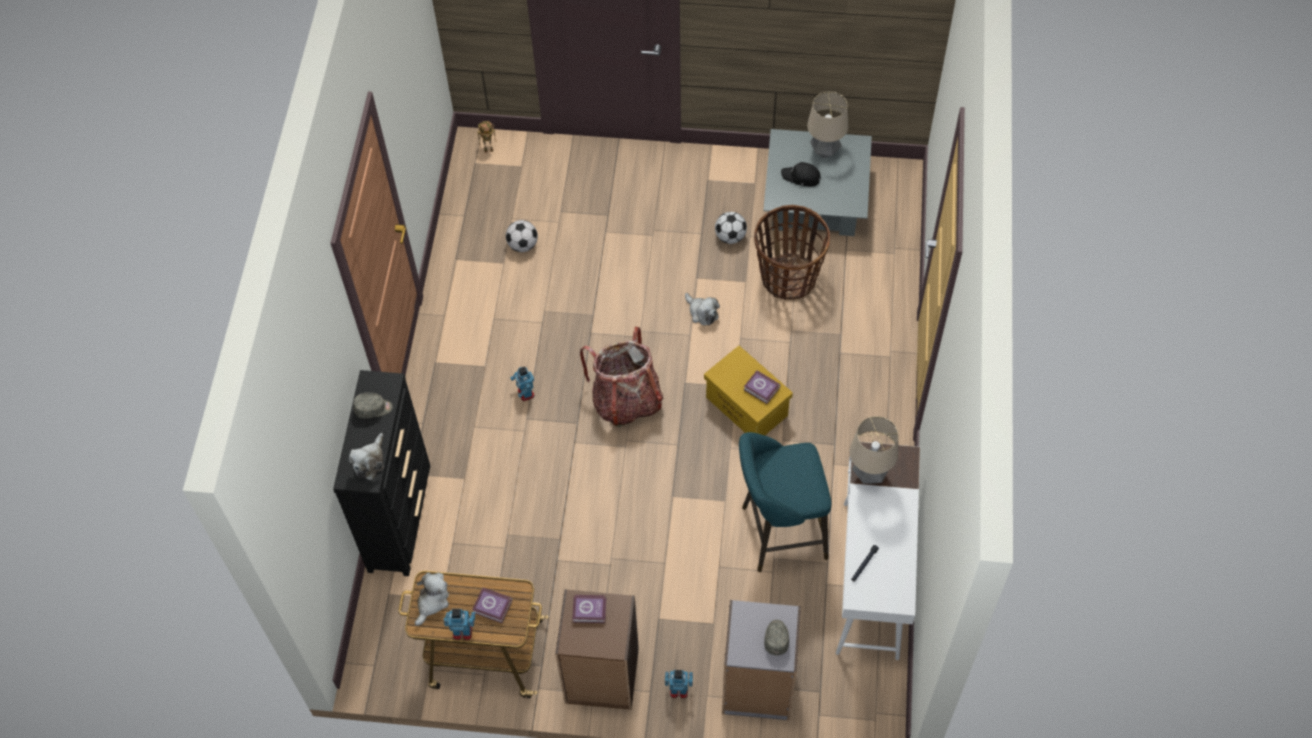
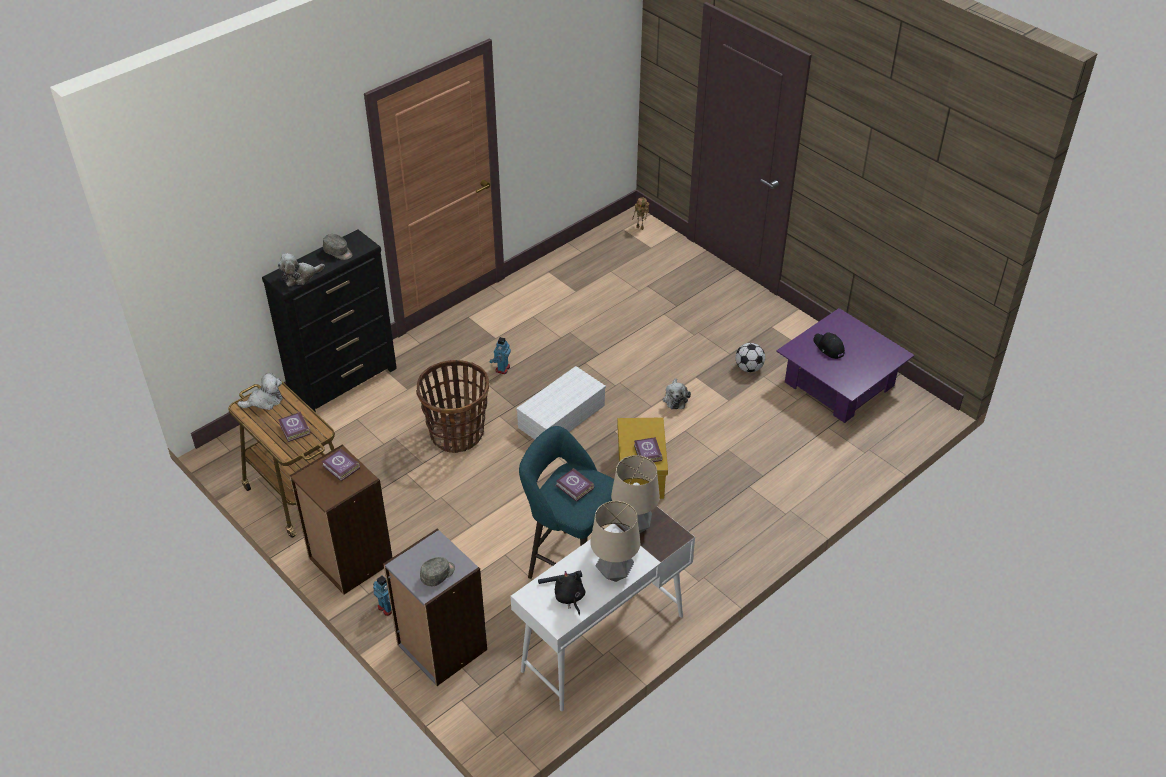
camera: 40 degrees right, 15 degrees down
toy robot [444,609,475,640] -> none
football [506,220,538,252] -> none
backpack [580,326,663,427] -> white storage box [516,366,606,440]
basket [754,205,830,300] -> basket moved to [416,360,489,453]
grey coffee table [763,129,872,236] -> purple coffee table [776,308,914,423]
table lamp [807,91,848,158] -> table lamp moved to [590,501,640,582]
none -> black plush toy [555,571,585,615]
none -> book [556,468,594,502]

